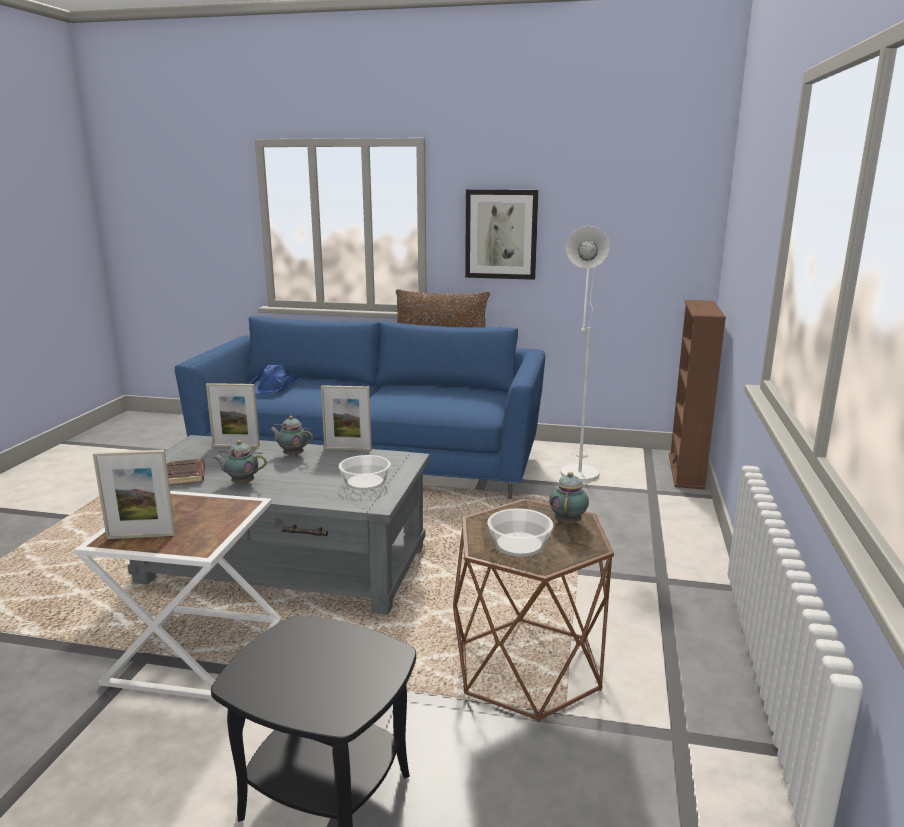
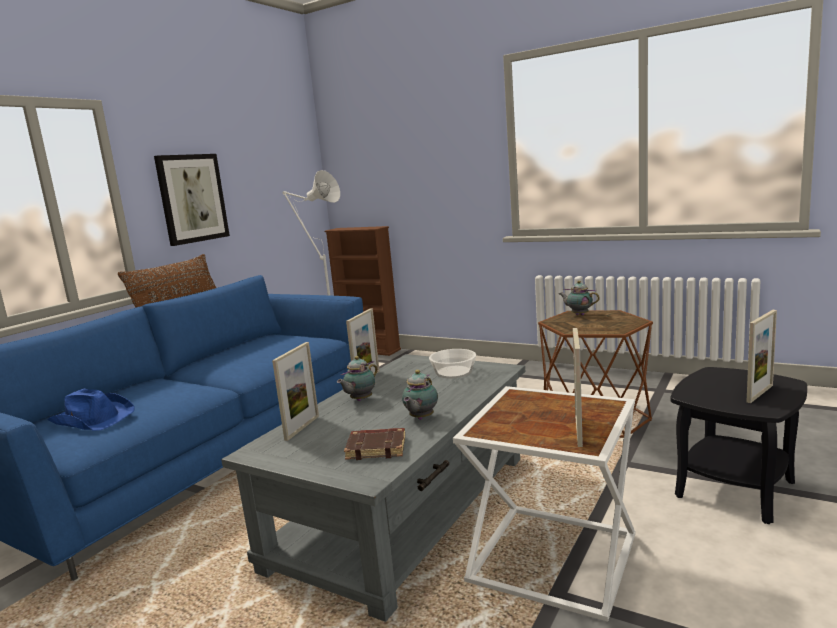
camera: 70 degrees left, 5 degrees down
bowl [487,508,553,557] -> none
none -> picture frame [746,310,777,403]

